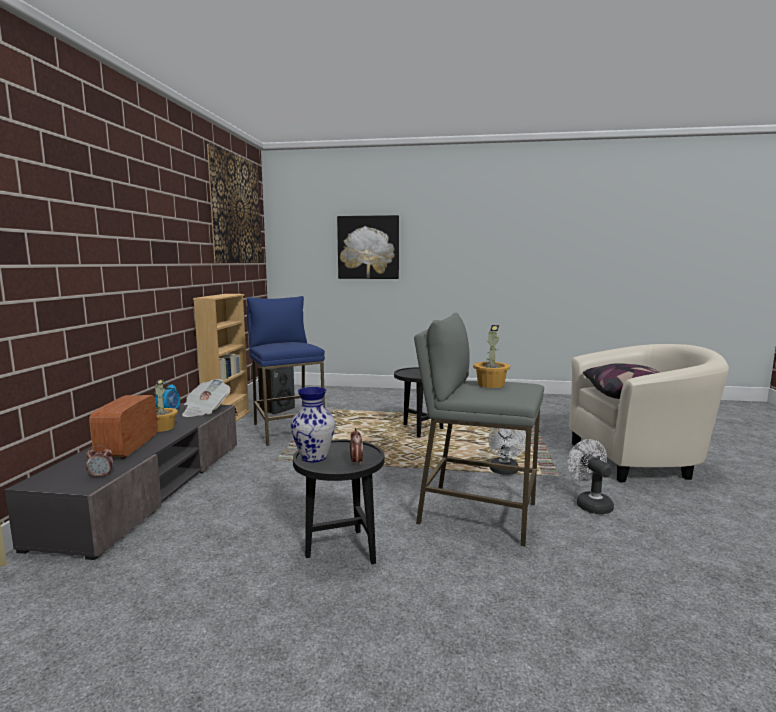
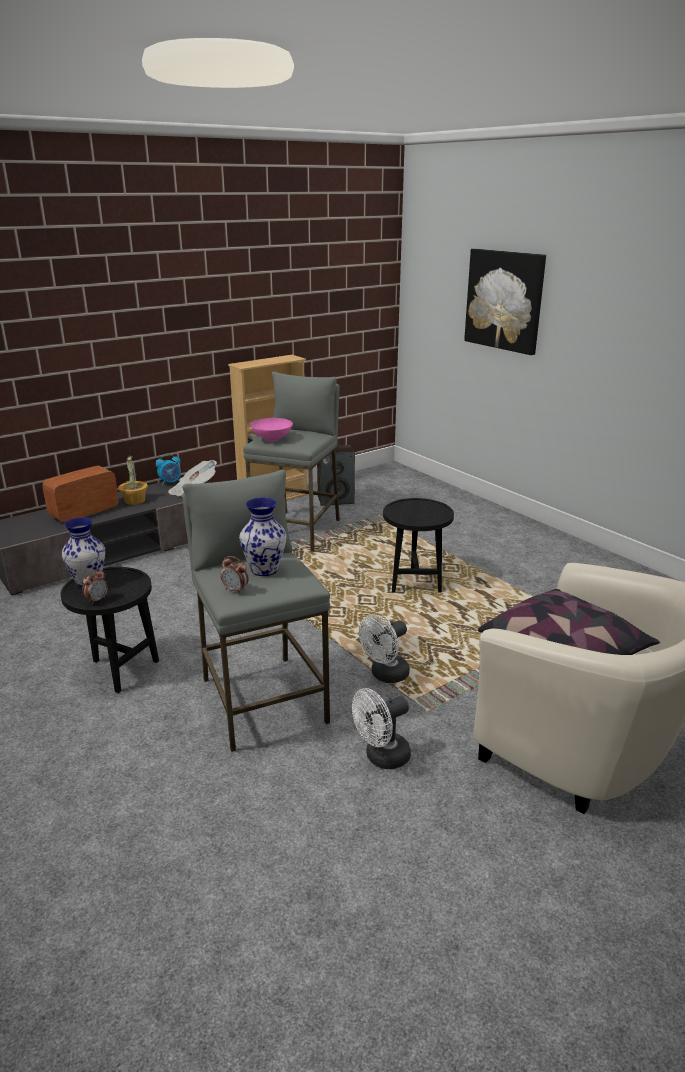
camera: 45 degrees right, 15 degrees up
alarm clock [86,445,113,478] -> alarm clock moved to [221,556,249,594]
picture [207,143,262,263] -> none
blue stool [247,296,325,446] -> grey stool [243,372,340,552]
potted plant [473,325,510,388] -> vase [239,497,286,576]
white fan [567,439,614,514] -> white fan turned 150 degrees counterclockwise [352,688,411,769]
none -> pink bowl [250,418,293,441]

